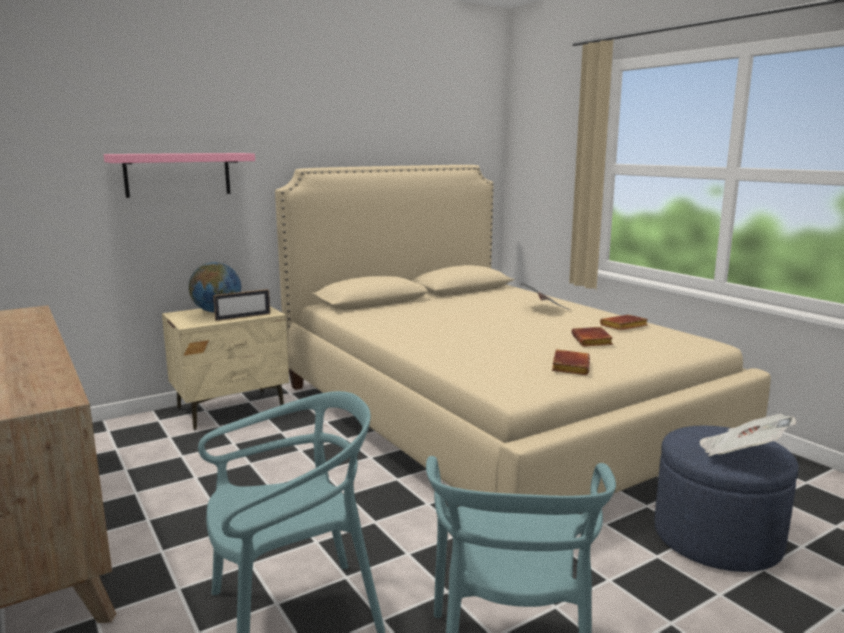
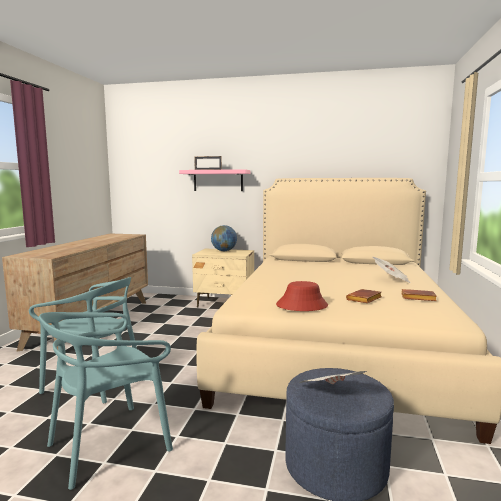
camera: 45 degrees right, 5 degrees down
picture frame [213,289,270,321] -> picture frame moved to [194,156,222,170]
brown book [552,349,590,375] -> red hat [276,281,328,311]

